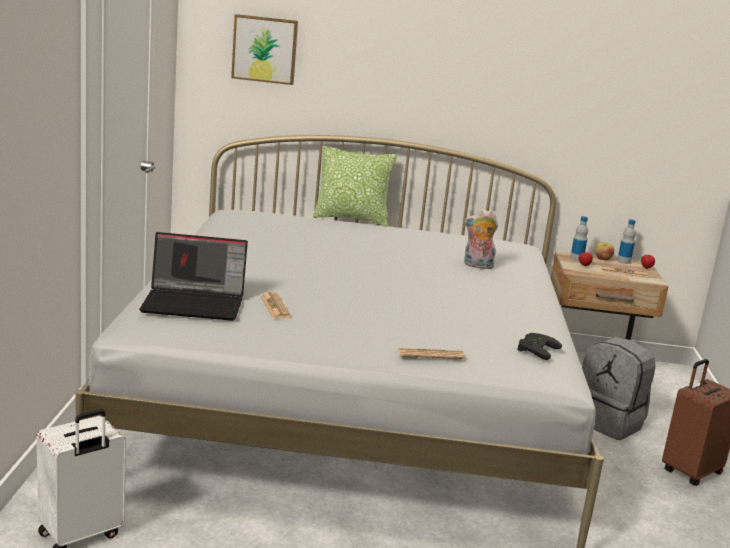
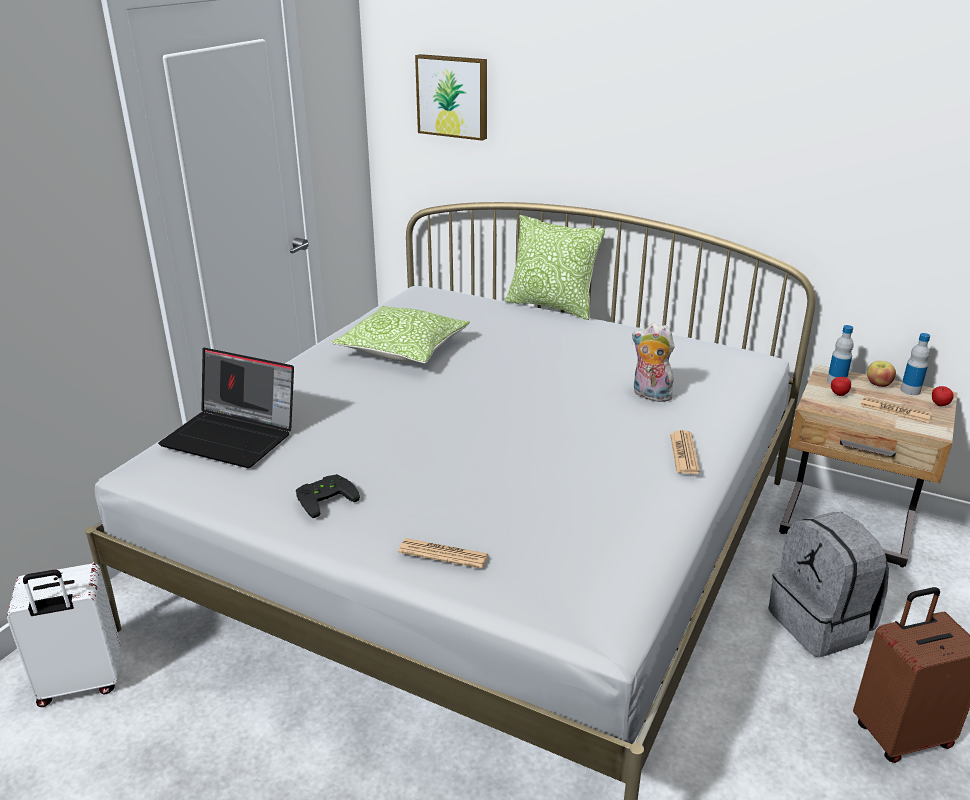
camera: 25 degrees right, 10 degrees up
newspaper [261,292,291,318] -> newspaper moved to [670,430,700,474]
black game controller [517,333,562,360] -> black game controller moved to [296,474,360,518]
none -> pillow [331,306,470,364]

